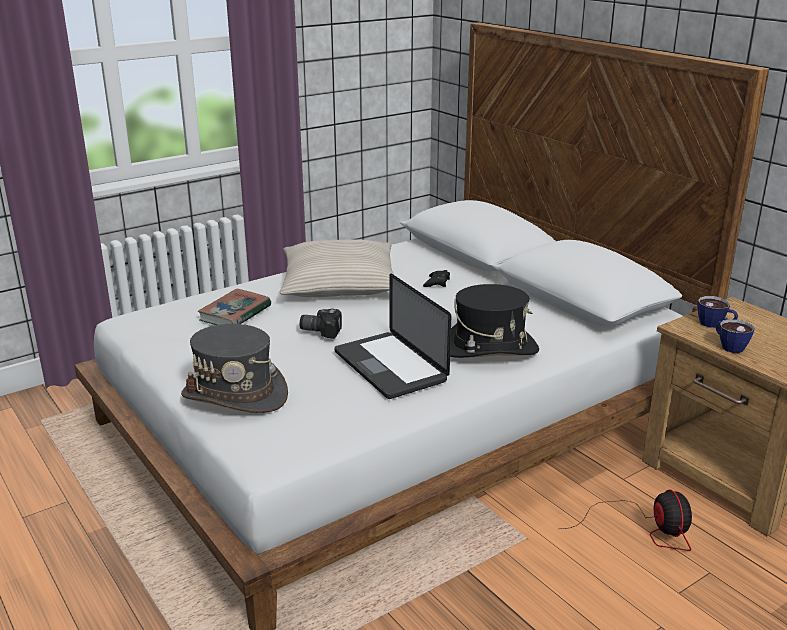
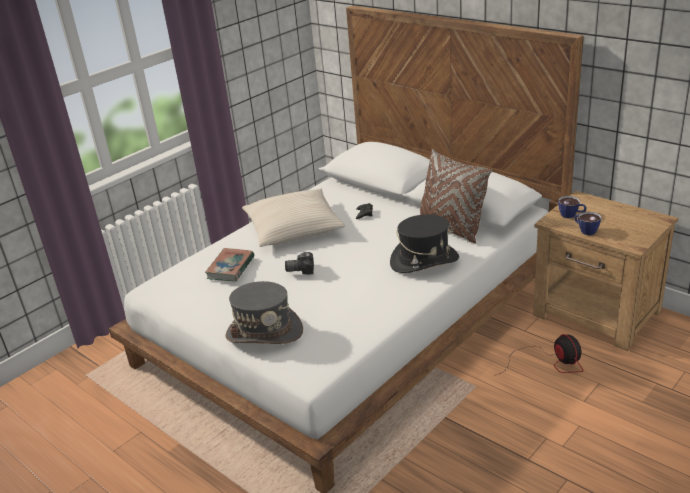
camera: 10 degrees left, 5 degrees up
laptop [334,274,451,399] -> none
none -> brown pillow [420,149,492,243]

